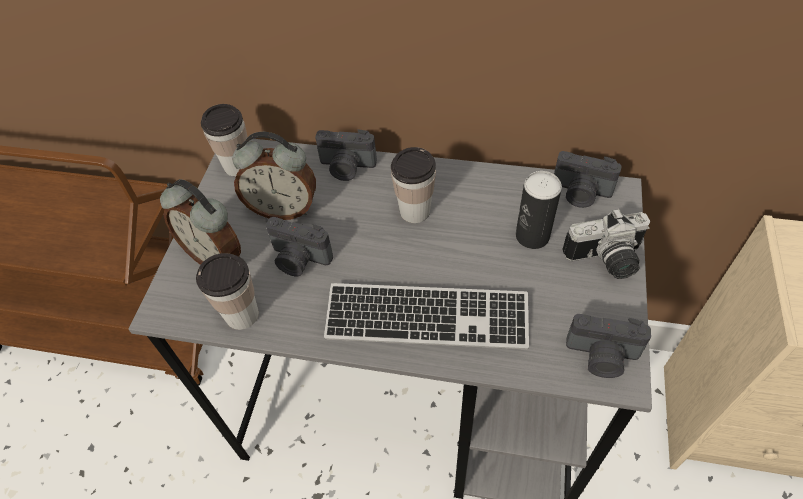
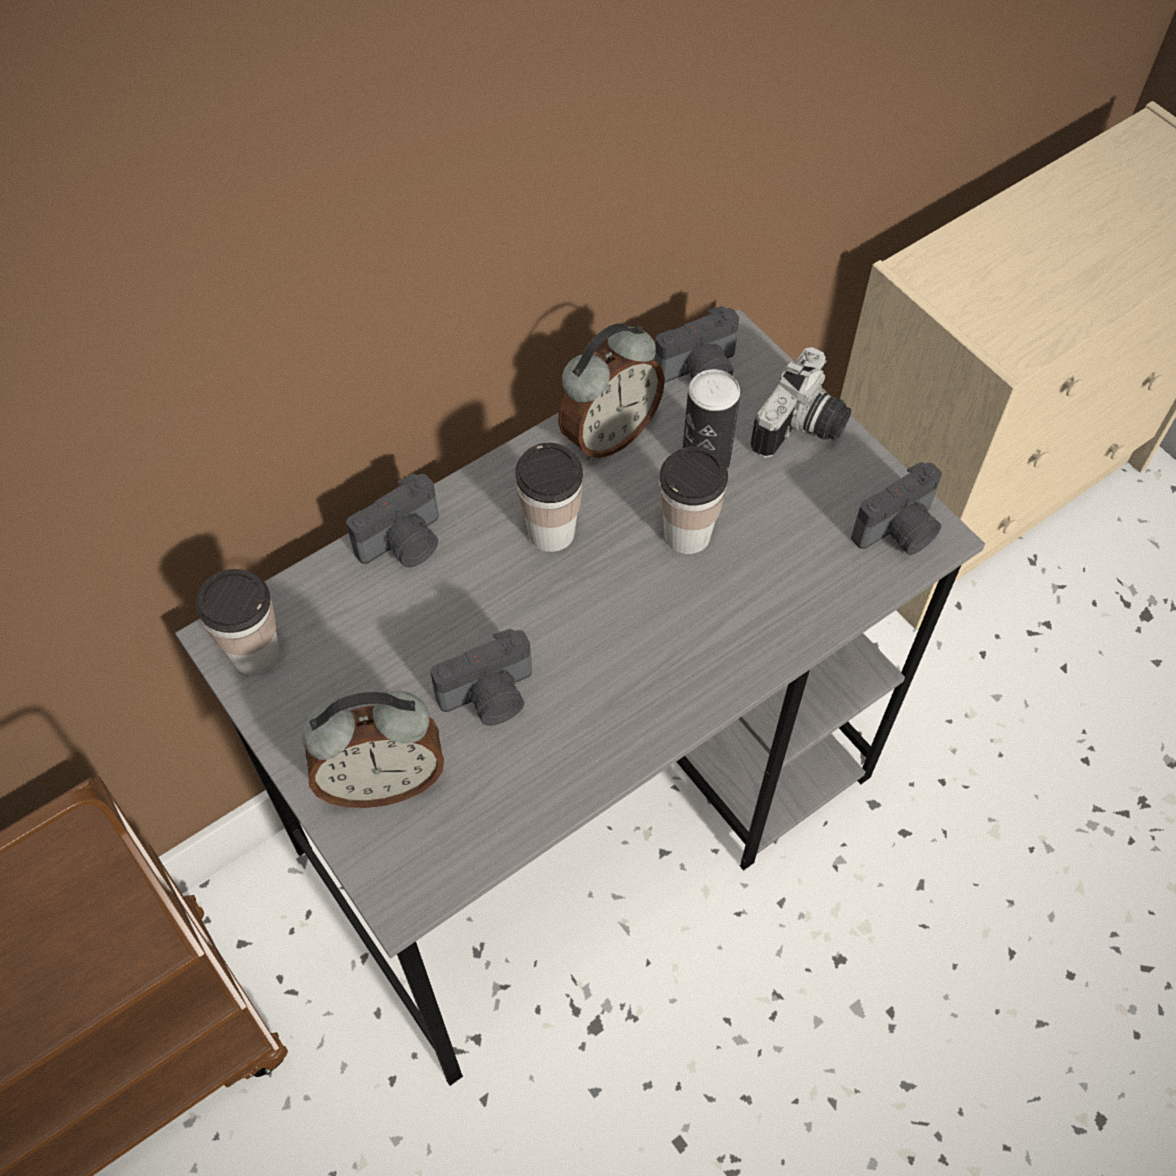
camera: 50 degrees left, 5 degrees up
cup [196,253,259,330] -> cup moved to [659,446,728,554]
alarm clock [232,132,316,220] -> alarm clock moved to [558,323,665,460]
keyboard [324,283,529,349] -> none

